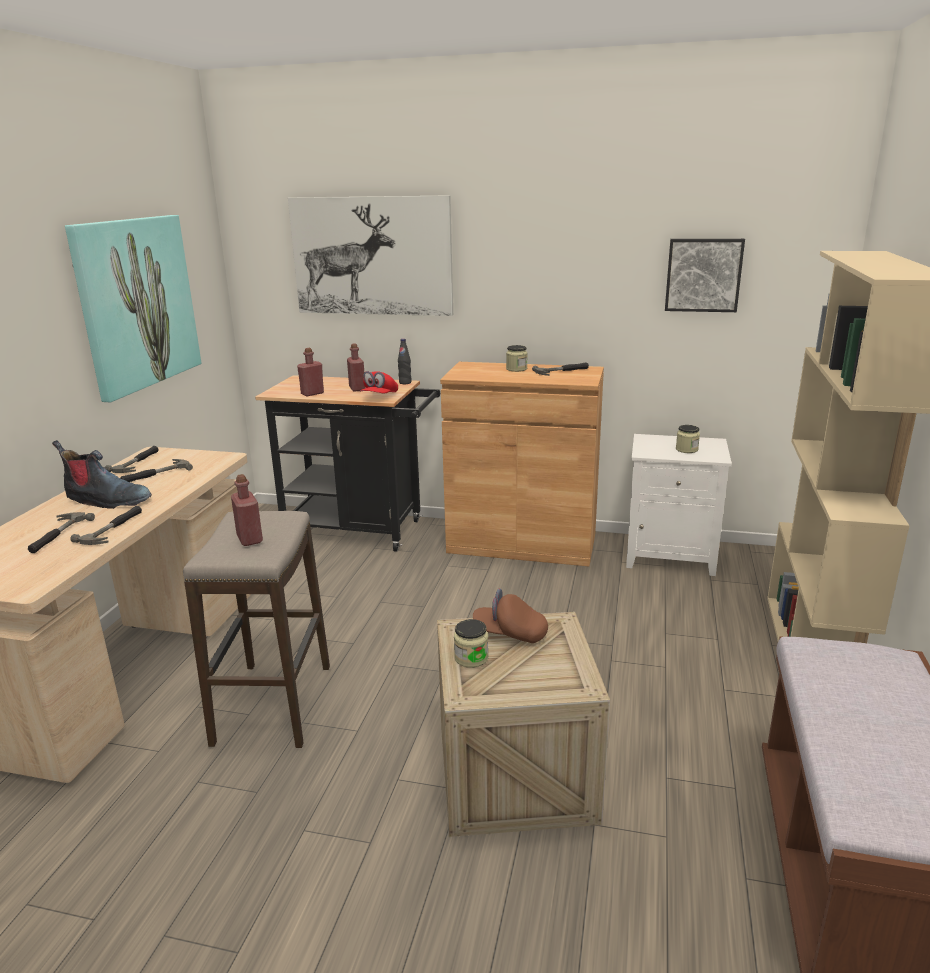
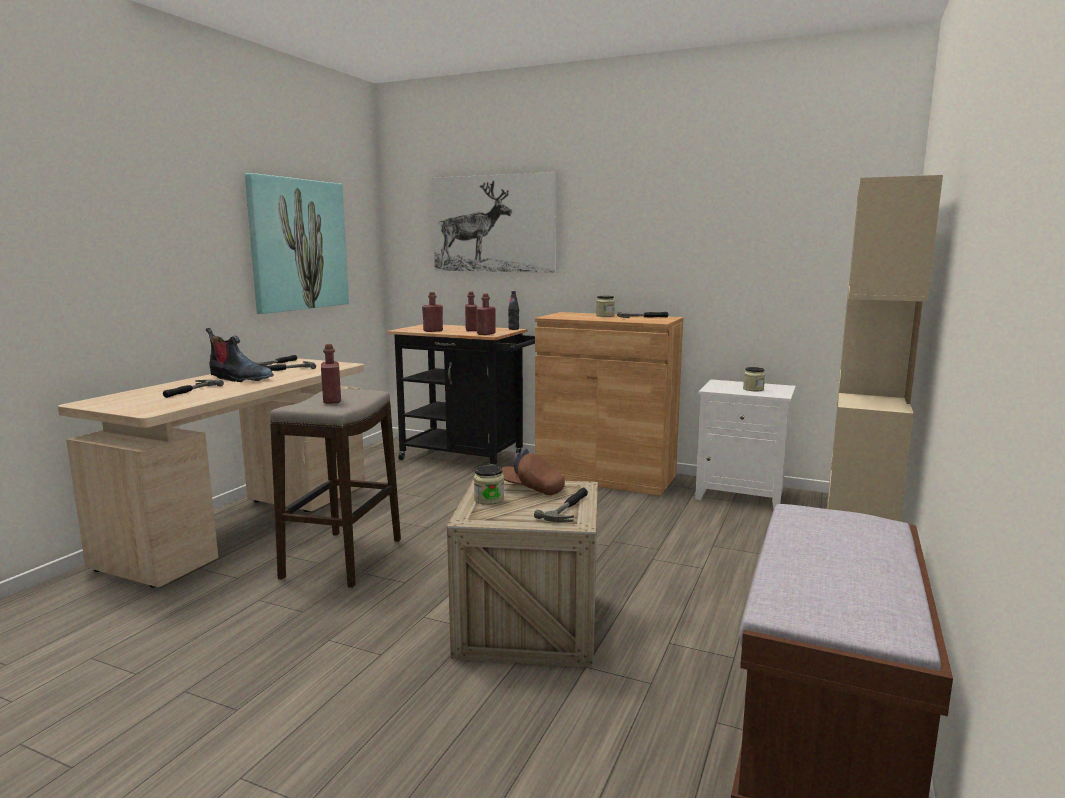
camera: 10 degrees right, 10 degrees down
hammer [70,506,142,545] -> hammer moved to [534,488,588,523]
red cap [360,371,398,393] -> red bottle [476,294,496,335]
picture [665,239,745,312] -> none

